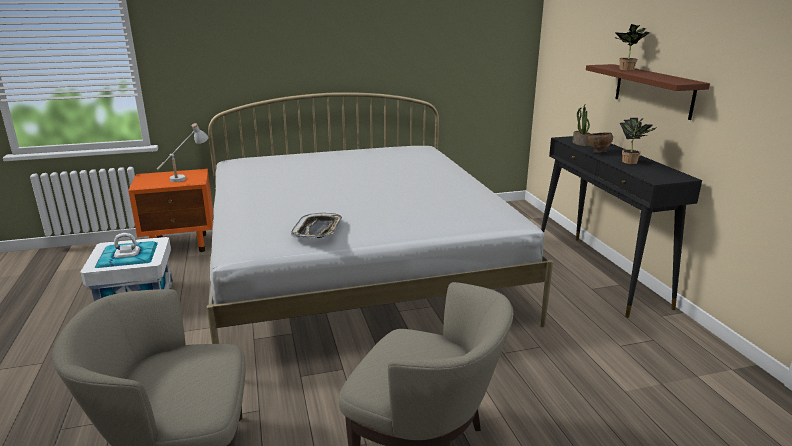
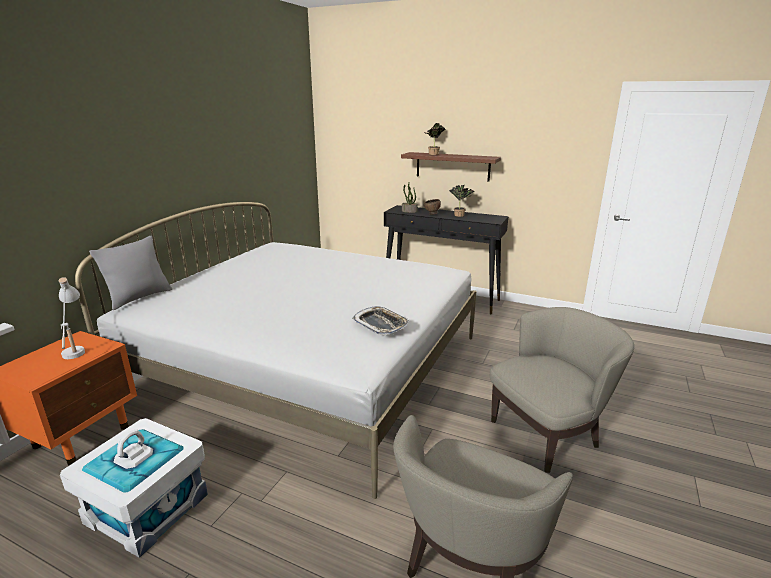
camera: 50 degrees left, 0 degrees up
none -> grey pillow [89,235,172,310]

